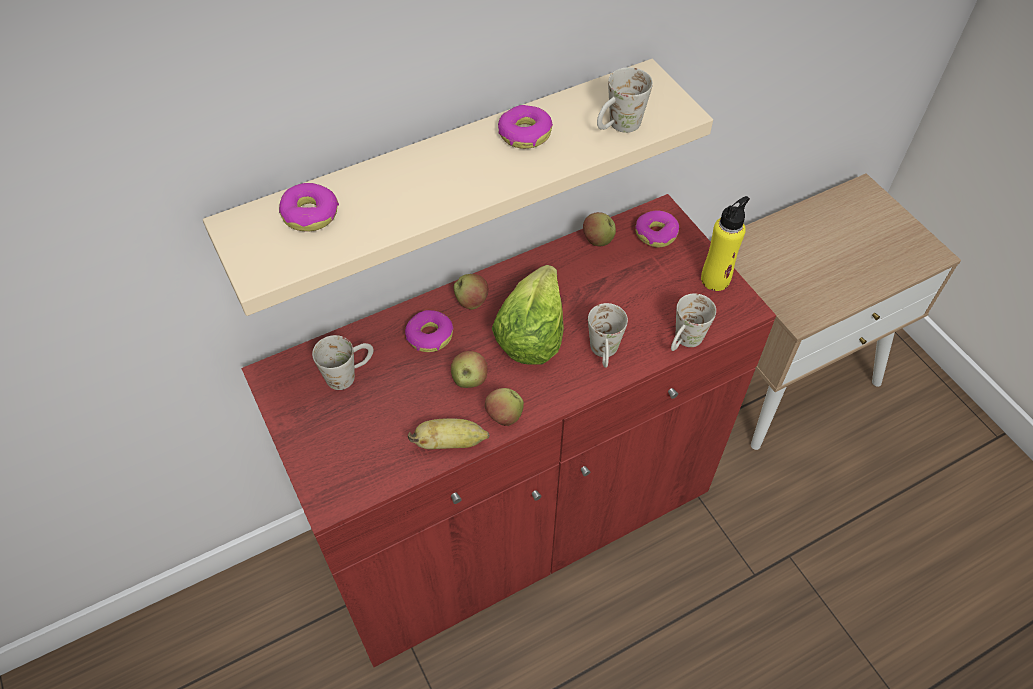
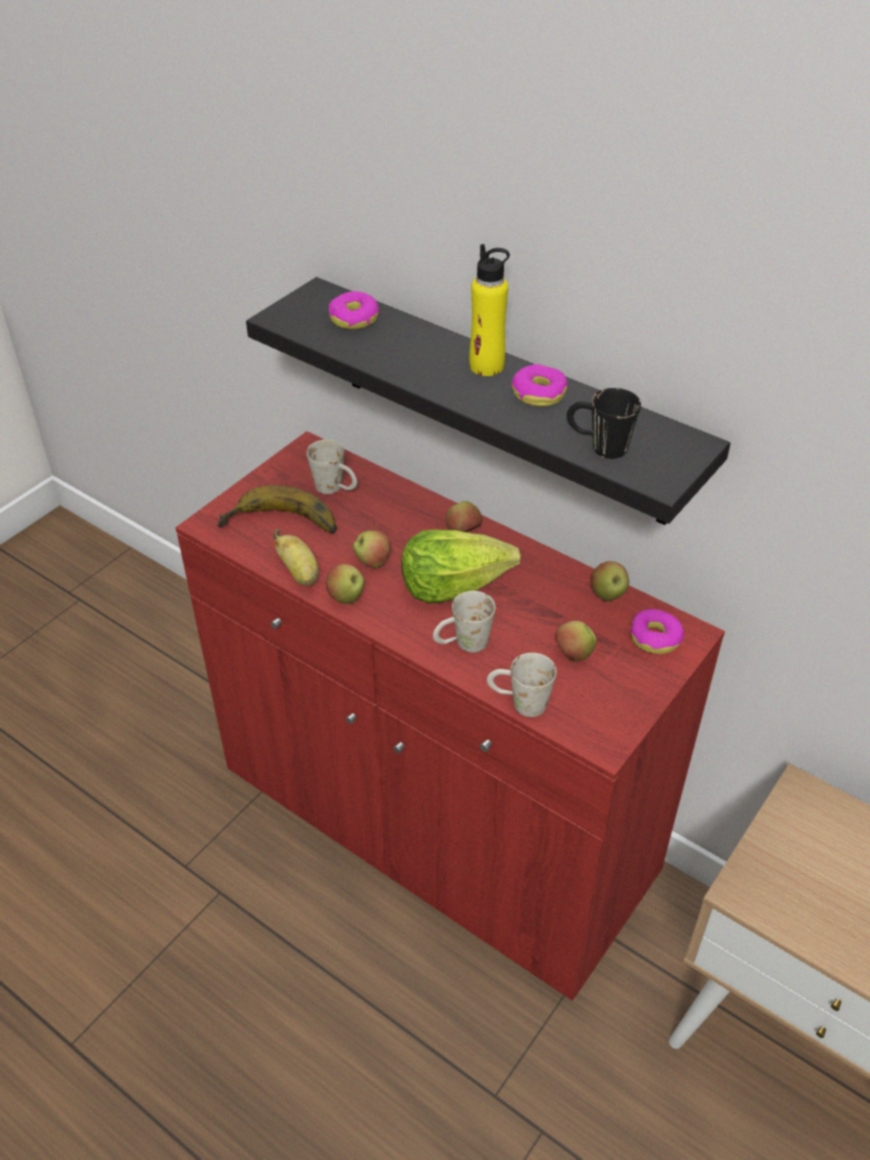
camera: 65 degrees right, 10 degrees down
beige shelf [203,59,713,316] -> black shelf [246,277,731,525]
donut [405,310,453,352] -> none
white mug [597,67,653,133] -> black mug [567,388,641,459]
yellow bottle [701,196,750,291] -> yellow bottle moved to [469,244,510,376]
none -> banana [217,485,337,534]
none -> apple [555,621,597,662]

